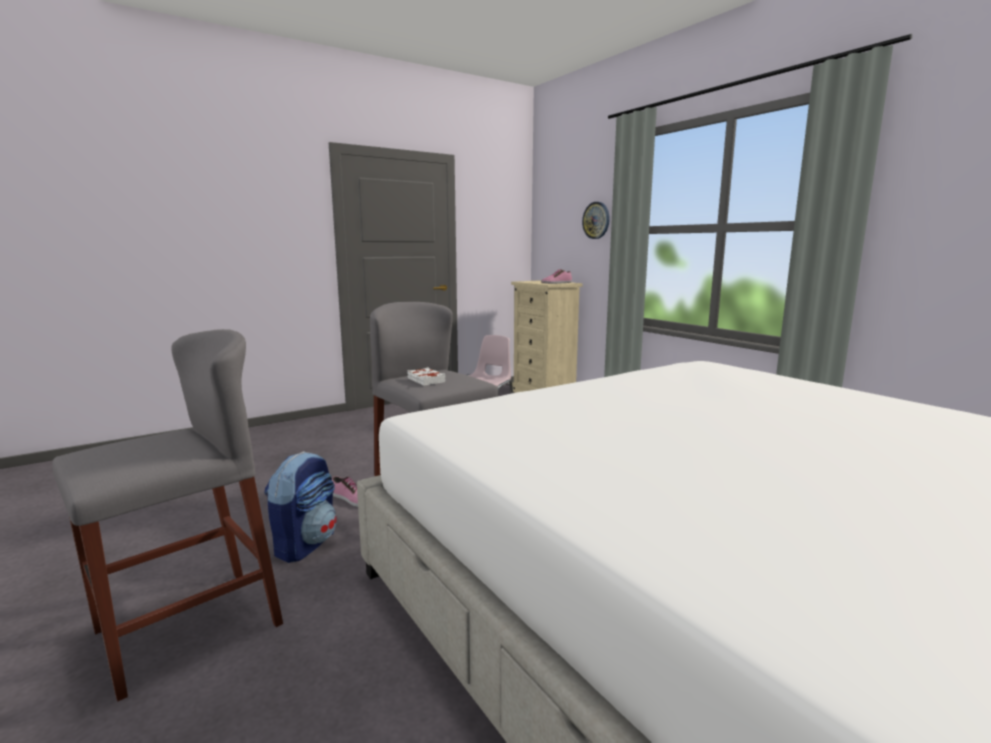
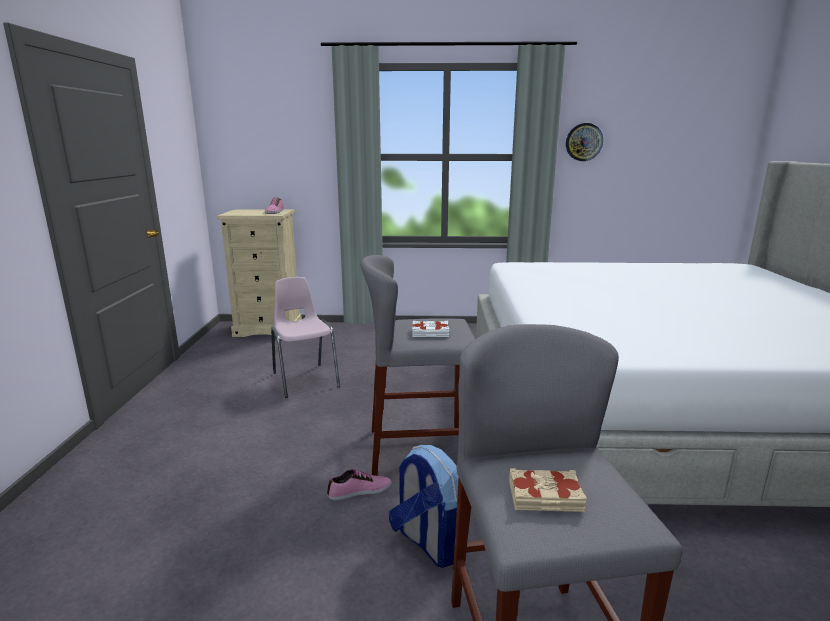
camera: 55 degrees left, 5 degrees up
wall clock [582,202,610,239] -> wall clock moved to [566,123,603,161]
none -> beige book [509,468,587,512]

